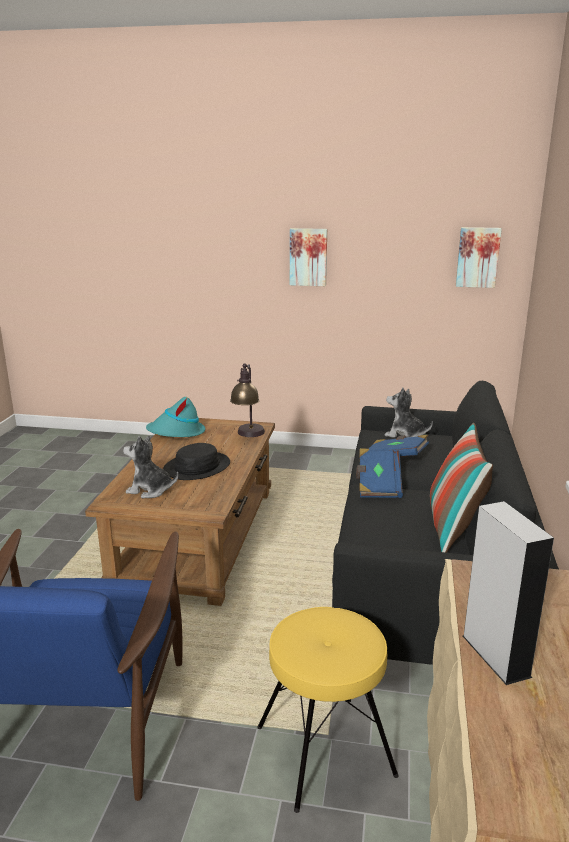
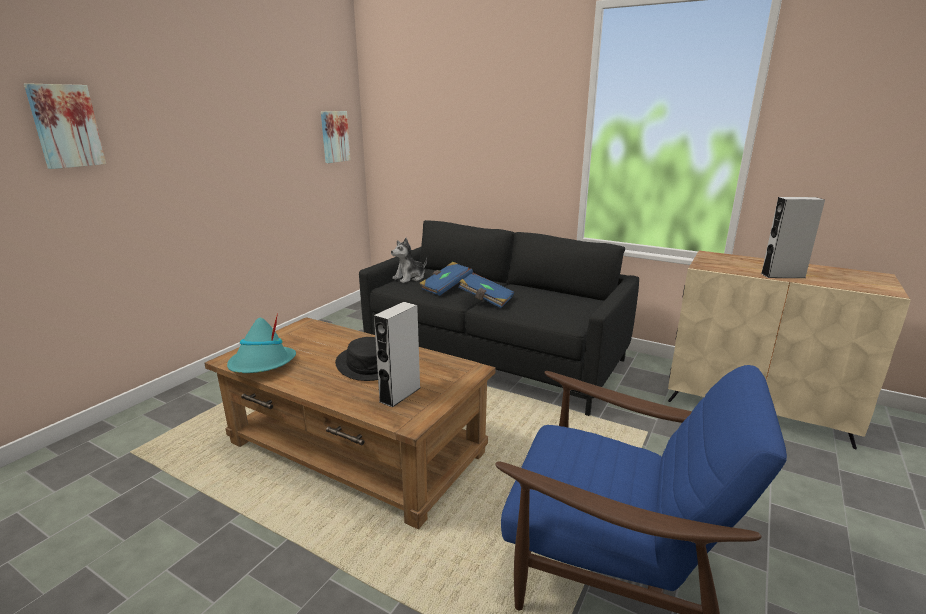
camera: 70 degrees left, 0 degrees up
plush toy [123,435,178,498] -> grey speaker [374,302,420,407]
table lamp [230,363,265,437] -> none
yellow stool [257,607,399,813] -> none
picture [290,228,327,286] -> picture moved to [24,83,106,169]
pillow [430,423,493,553] -> none

